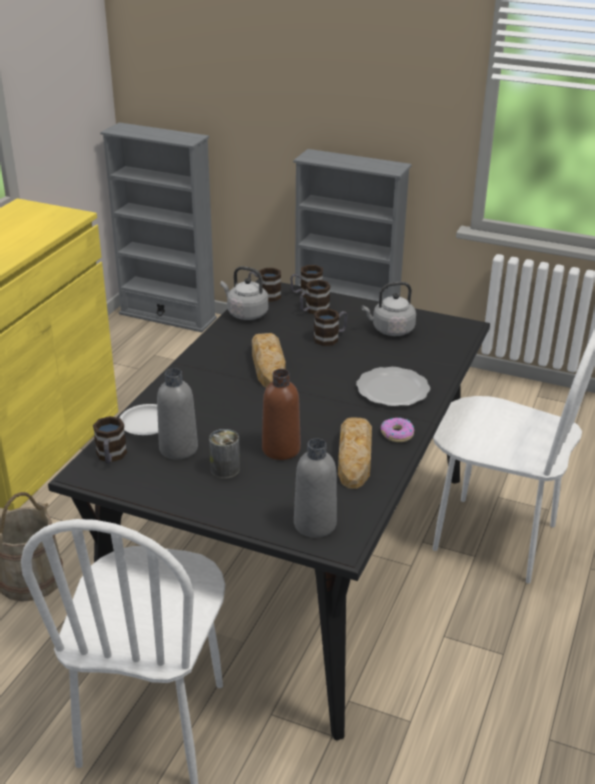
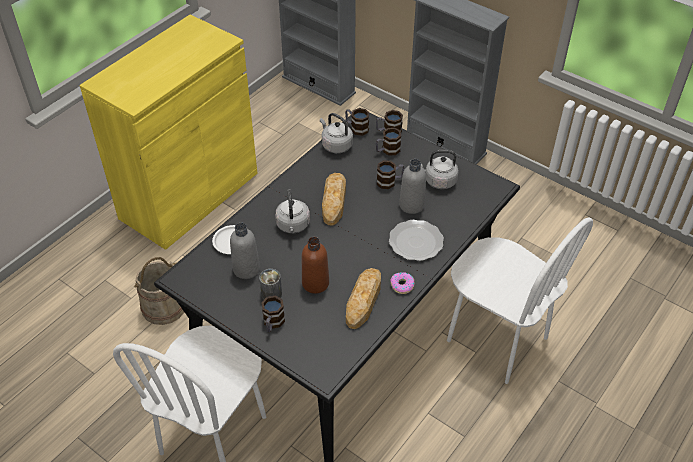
camera: 15 degrees right, 15 degrees up
mug [93,416,127,464] -> mug moved to [261,296,285,332]
grey bottle [294,438,337,538] -> grey bottle moved to [399,159,426,214]
none -> grey kettle [275,189,310,233]

